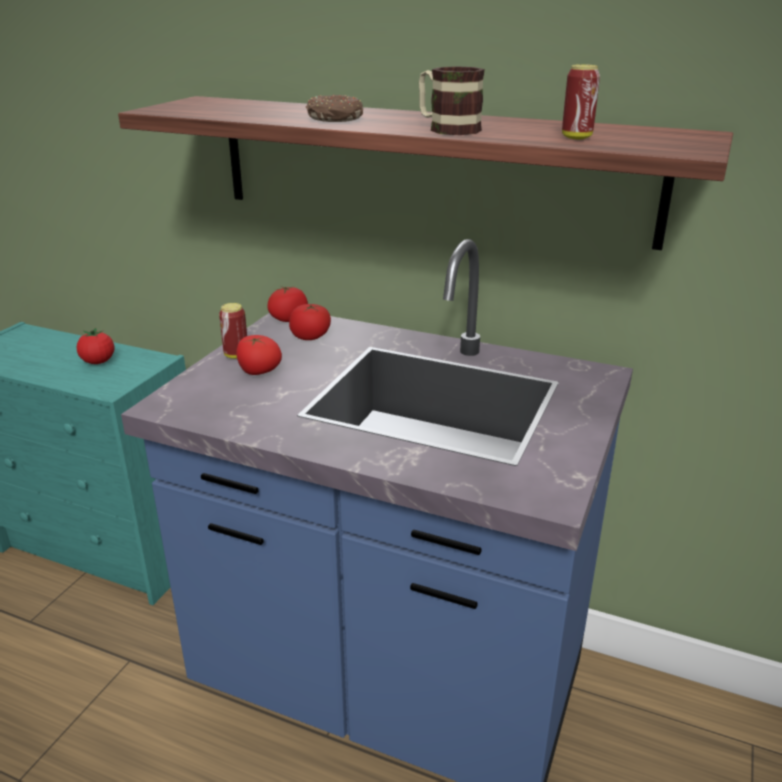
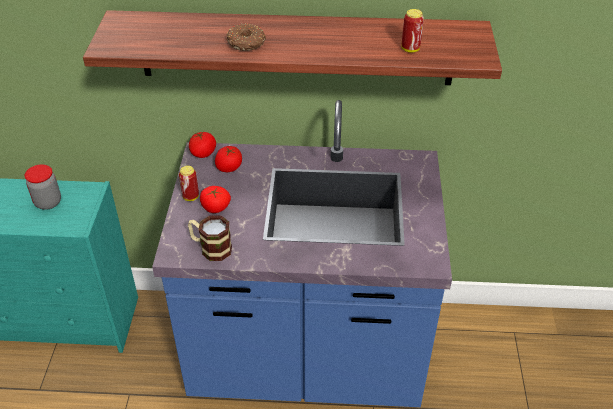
camera: 20 degrees left, 15 degrees up
tomato [76,328,115,364] -> jar [25,164,61,210]
mug [419,66,485,135] -> mug moved to [188,216,232,261]

